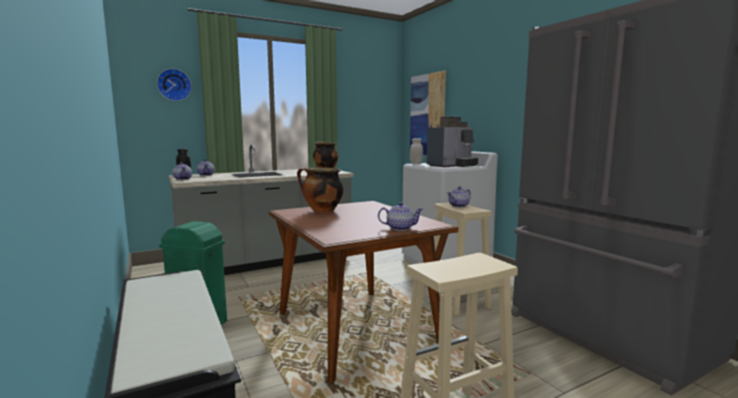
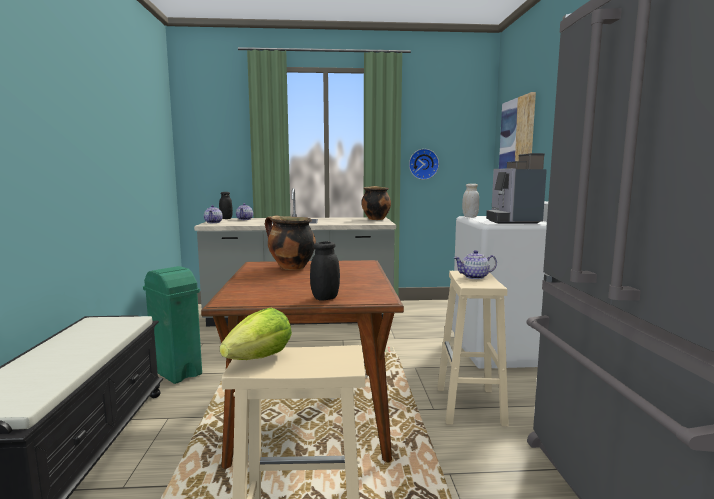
camera: 25 degrees right, 0 degrees up
wall clock [157,69,192,101] -> wall clock moved to [409,149,439,180]
teapot [378,202,423,231] -> black jar [310,241,340,301]
coffee machine [427,117,478,167] -> coffee machine turned 105 degrees clockwise [486,153,547,224]
none -> lettuce [220,308,292,360]

